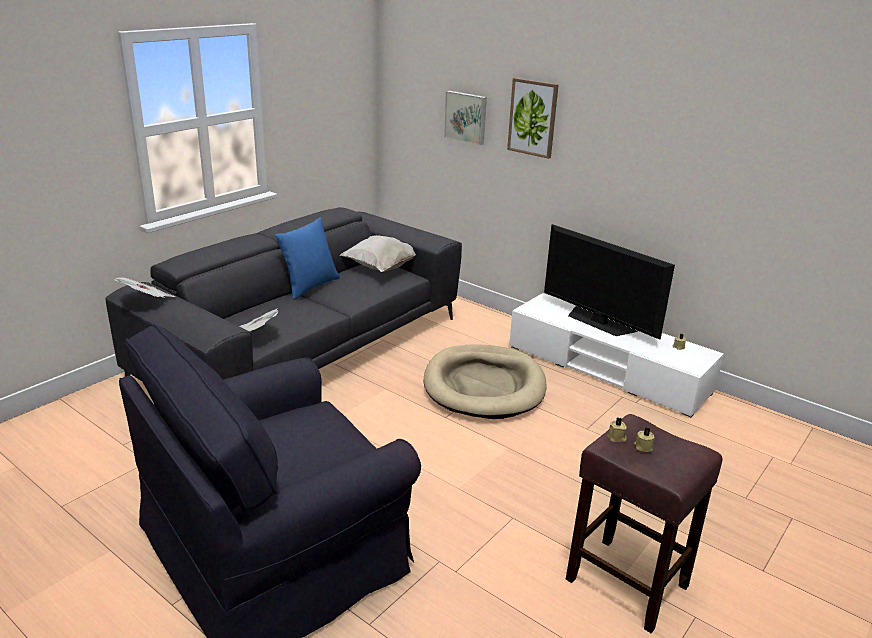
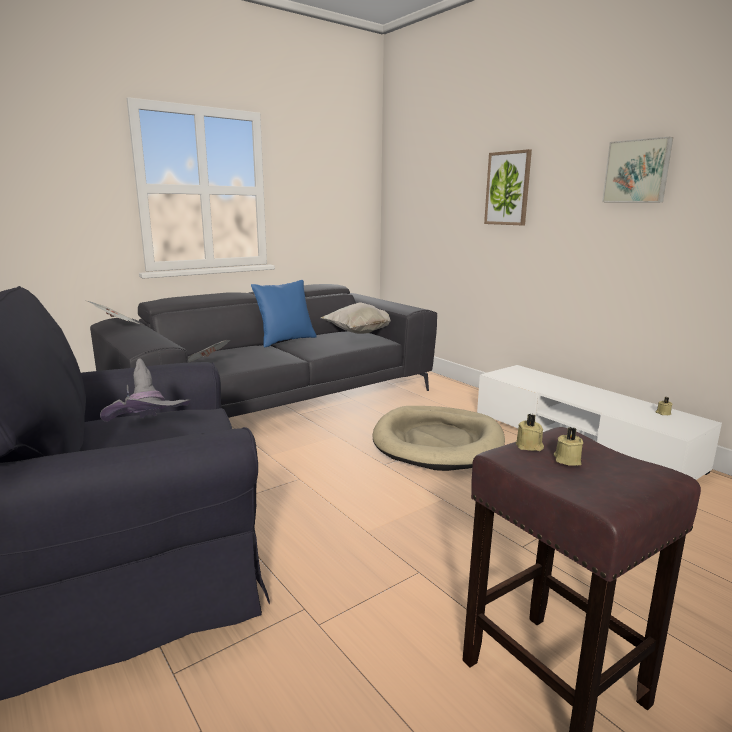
camera: 15 degrees right, 10 degrees down
picture [444,91,487,145] -> picture moved to [602,137,673,202]
television [544,224,675,340] -> none
none -> grey hat [100,358,190,422]

